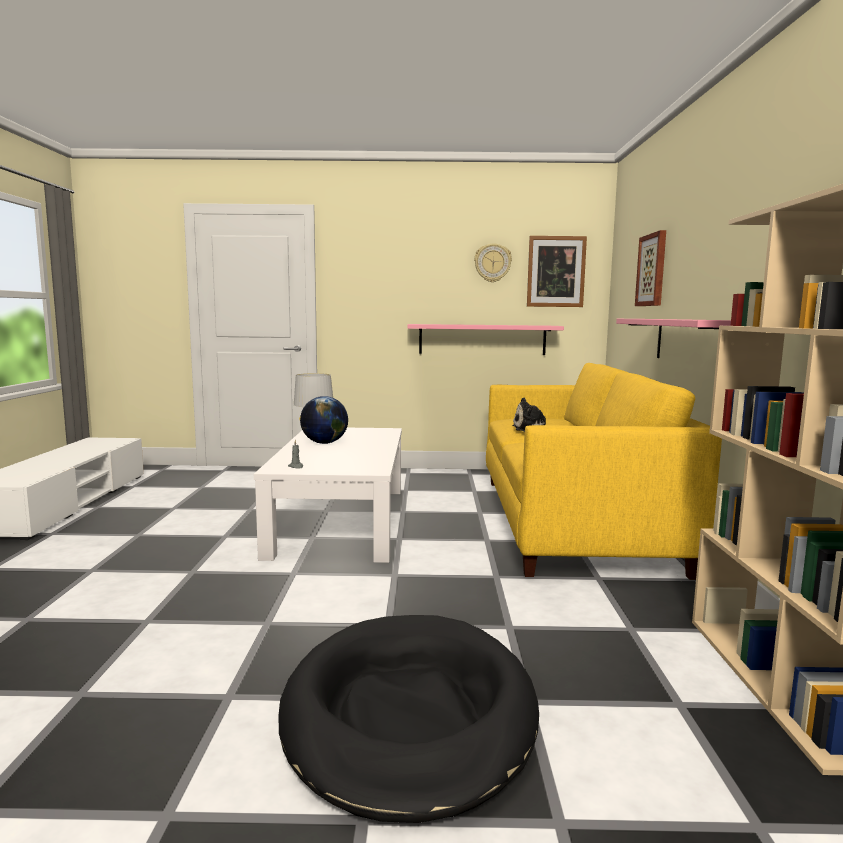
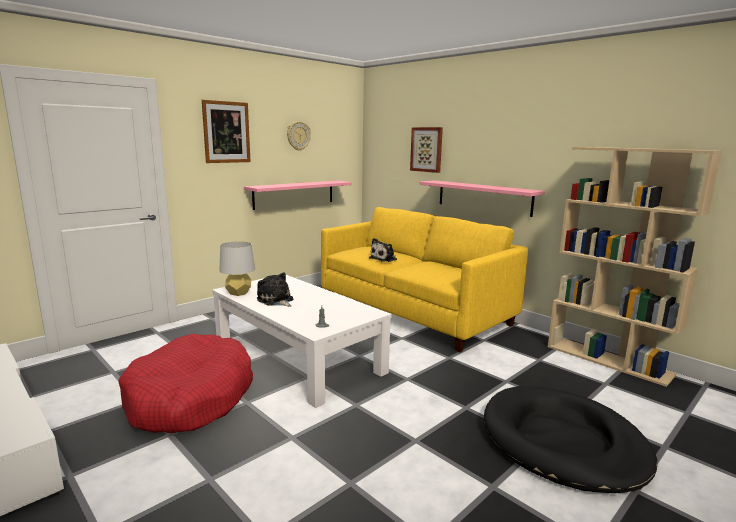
camera: 45 degrees left, 5 degrees up
globe [300,396,348,444] -> plush toy [257,272,293,307]
picture [527,236,587,307] -> picture moved to [202,100,250,163]
none -> red dog bed [118,333,253,433]

